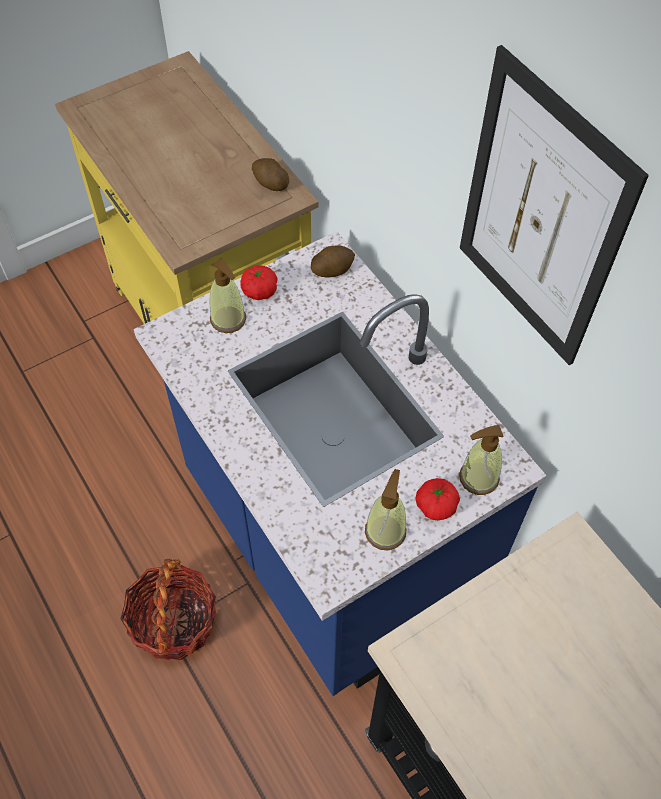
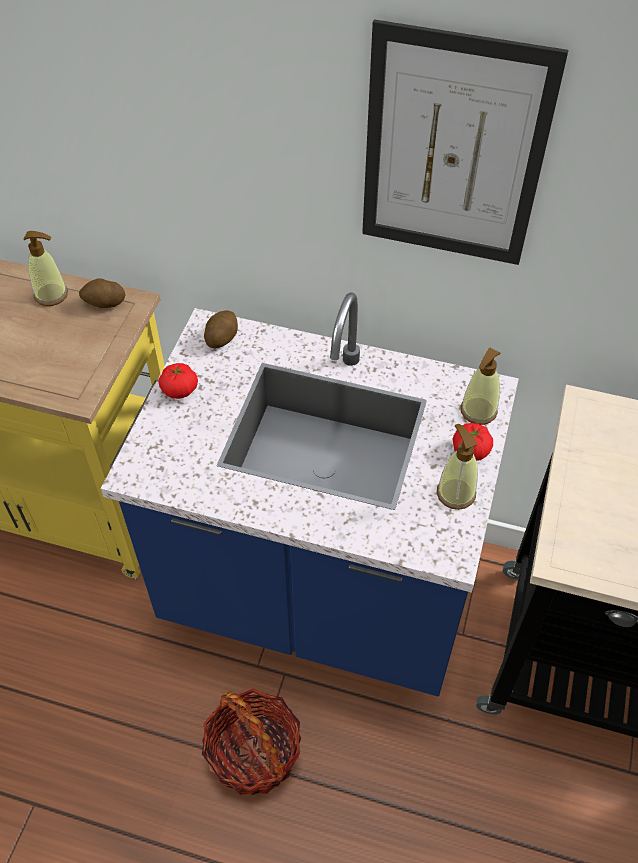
camera: 40 degrees left, 5 degrees down
soap dispenser [210,259,246,333] -> soap dispenser moved to [24,231,68,306]

